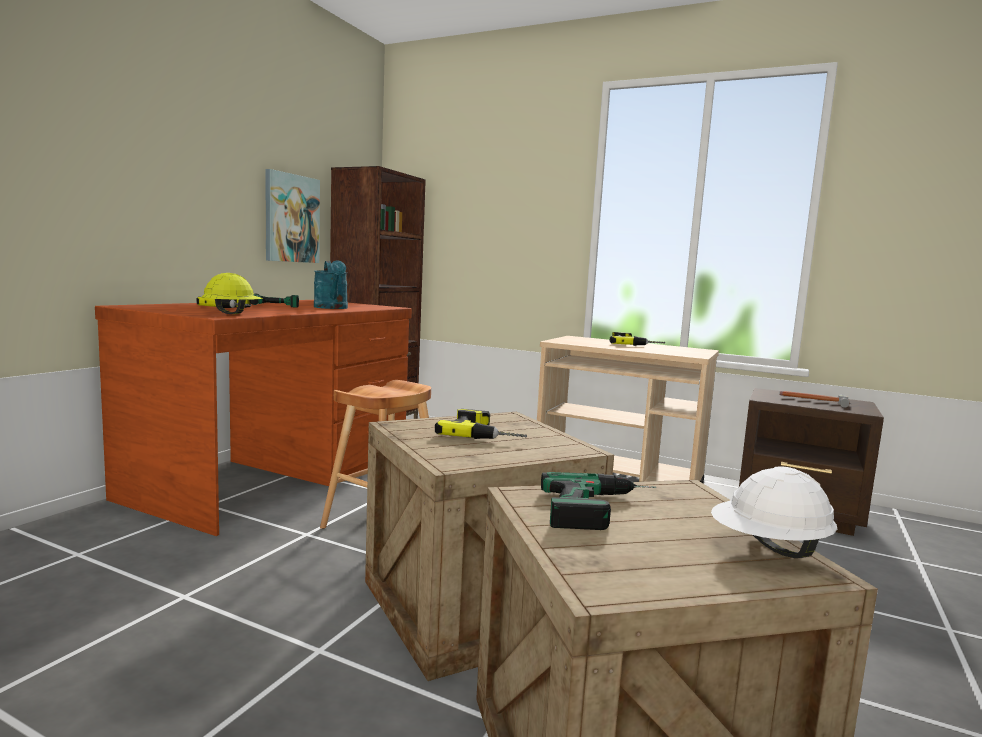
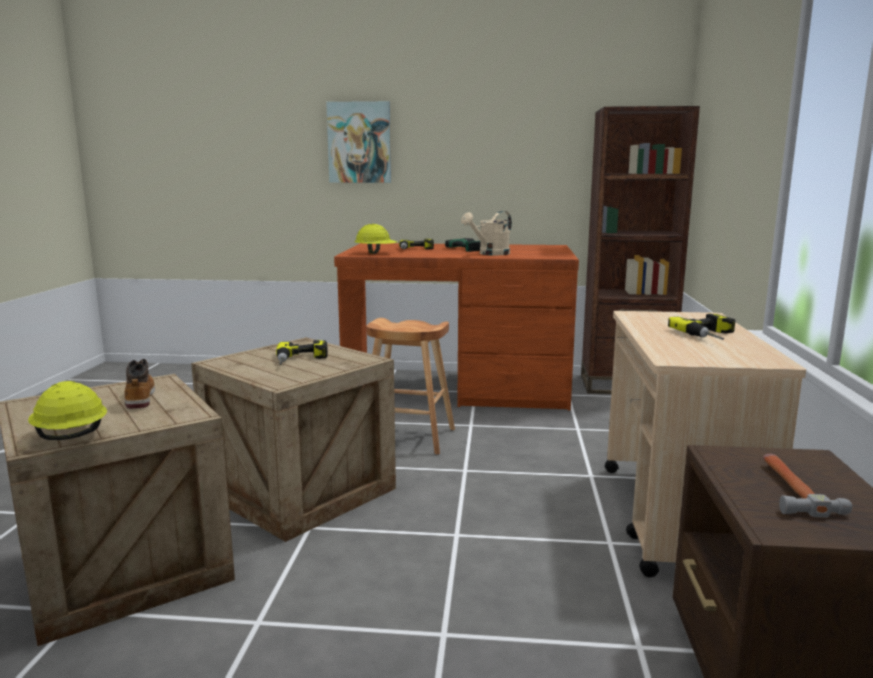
camera: 70 degrees right, 5 degrees up
picture [265,169,320,263] -> picture moved to [326,101,391,183]
turquoise watering can [314,260,348,309] -> beige watering can [461,211,512,255]
power drill [541,472,656,530] -> boot [124,359,155,409]
white hard hat [711,466,837,558] -> yellow hard hat [28,381,107,440]

